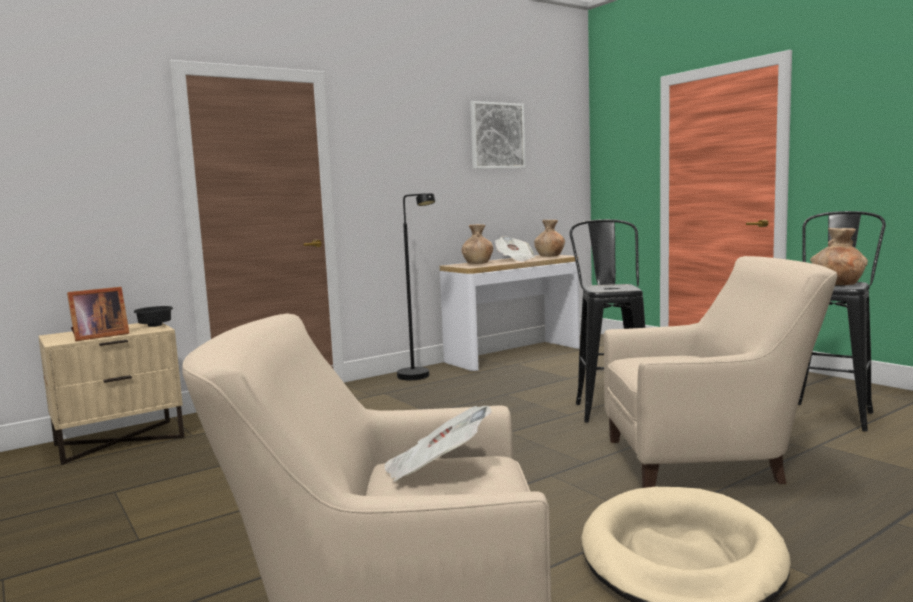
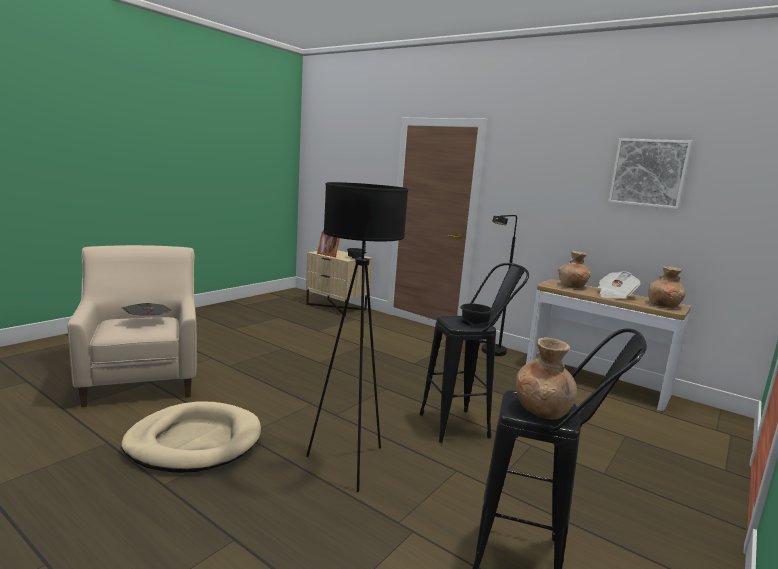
camera: 70 degrees right, 5 degrees up
beige armchair [604,256,837,488] -> black floor lamp [306,182,408,492]
none -> black bowl [460,303,493,324]

